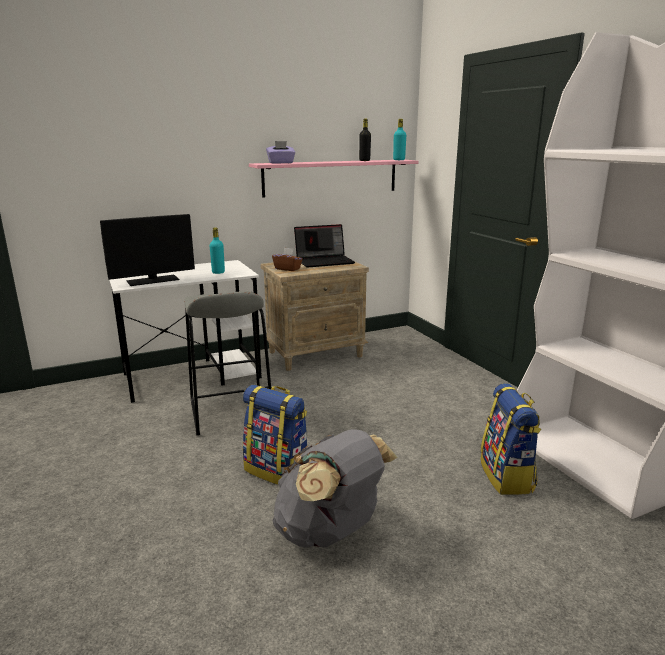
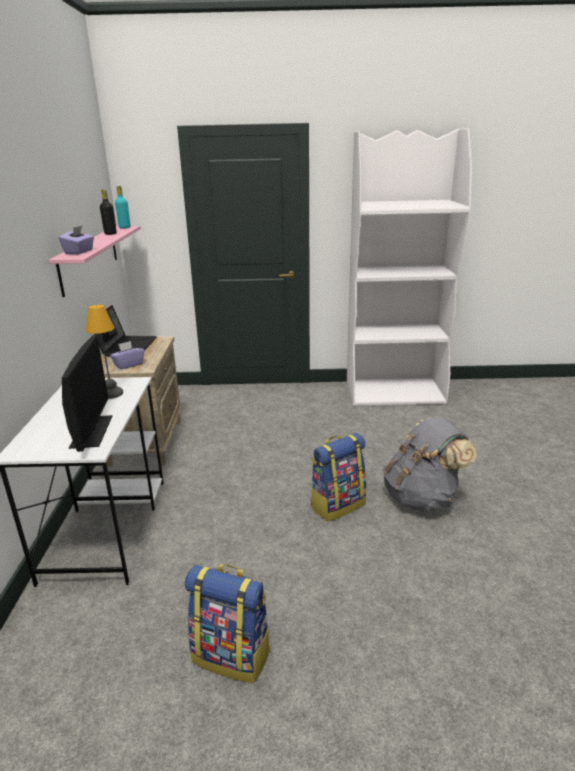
camera: 65 degrees left, 5 degrees up
grey stool [184,291,272,435] -> none
turquoise bottle [210,227,225,274] -> table lamp [86,305,123,399]
brown tissue box [272,247,303,271] -> purple tissue box [110,341,144,369]
backpack [481,383,542,495] -> backpack moved to [185,564,271,683]

